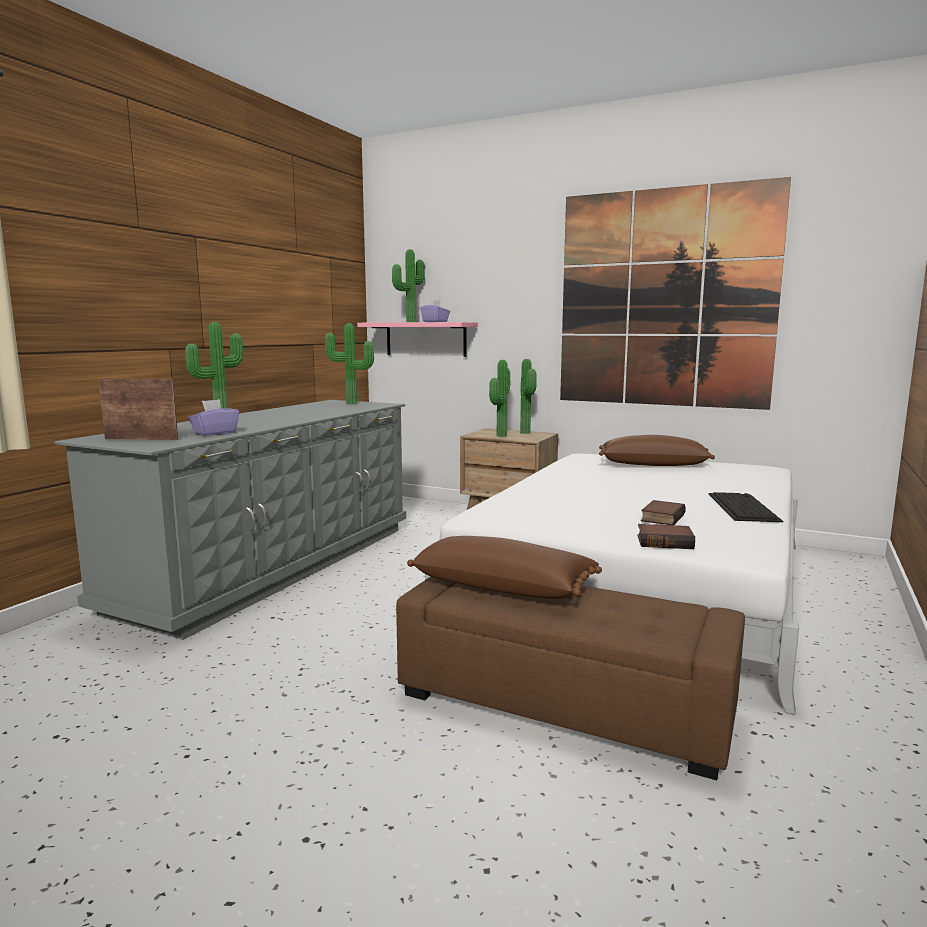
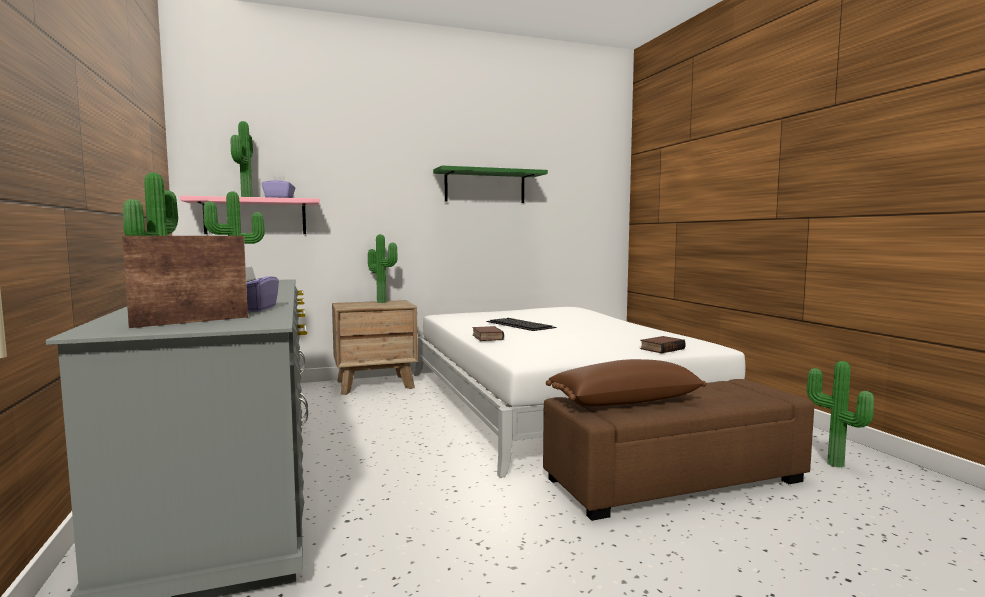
camera: 45 degrees left, 5 degrees down
potted plant [489,360,510,437] -> potted plant moved to [807,361,874,467]
picture [560,177,791,410] -> green shelf [433,165,548,203]
brown pillow [599,435,715,466] -> none
book [641,500,686,525] -> book moved to [473,326,504,341]
keyboard [709,492,783,522] -> keyboard moved to [487,318,556,331]

